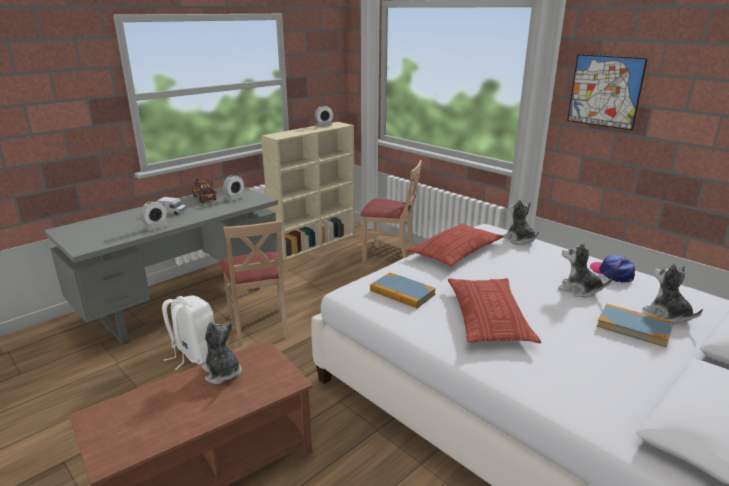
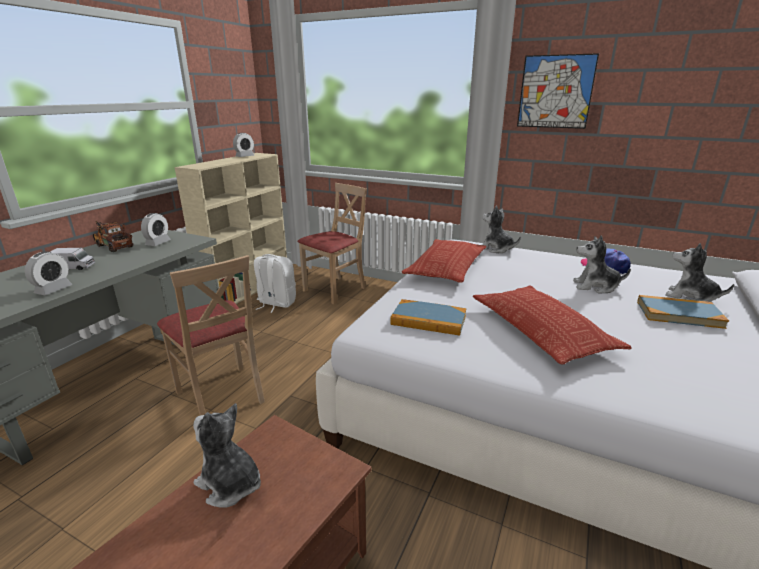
camera: 20 degrees left, 0 degrees up
white backpack [162,295,215,370] -> white backpack moved to [254,254,296,313]
beige chair [360,160,422,263] -> beige chair turned 45 degrees counterclockwise [297,183,367,304]

